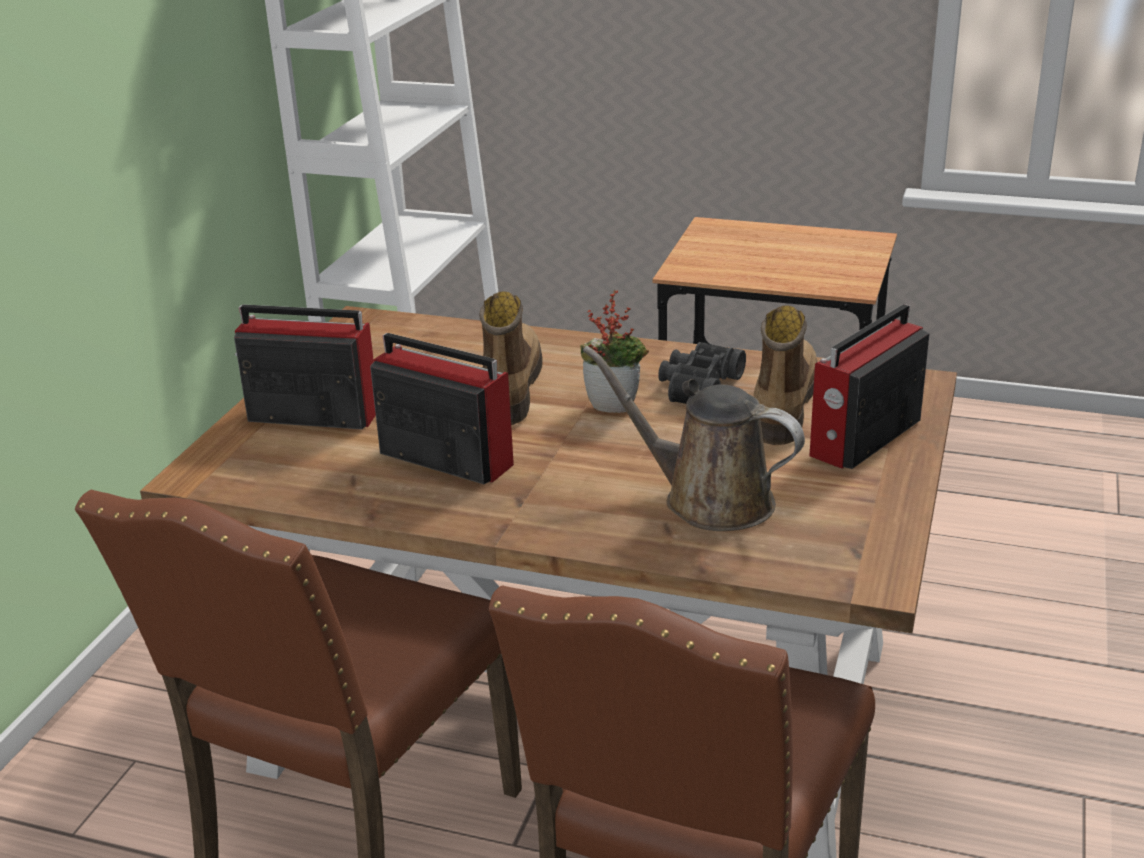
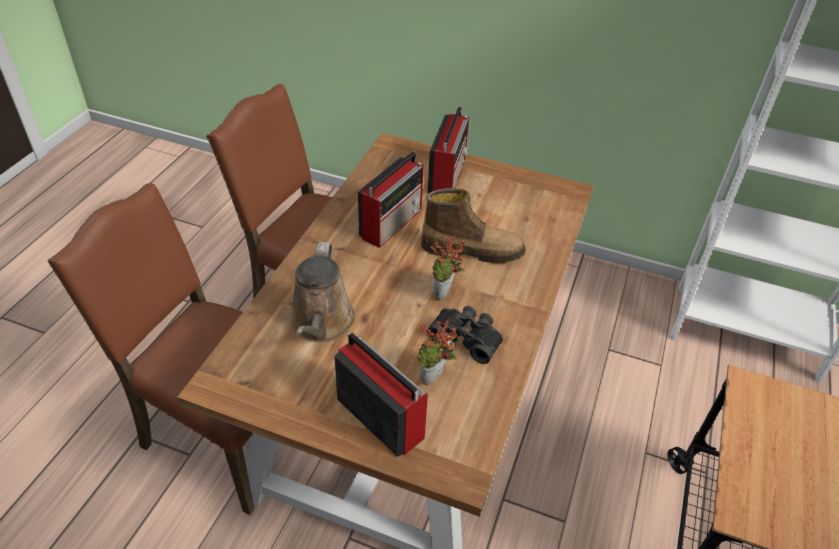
camera: 90 degrees right, 15 degrees up
brown watering can [583,345,805,531] -> brown watering can turned 150 degrees clockwise [290,242,355,342]
boot [754,306,817,445] -> potted plant [417,319,457,385]

